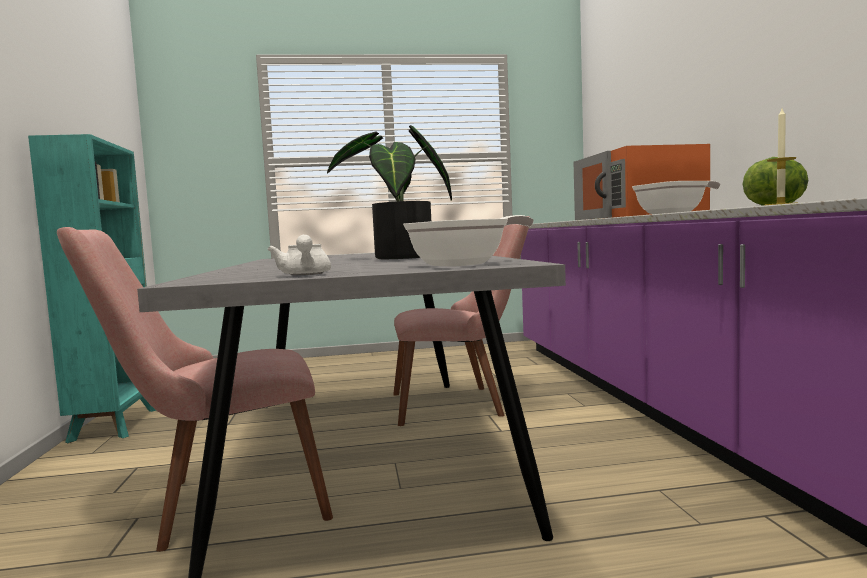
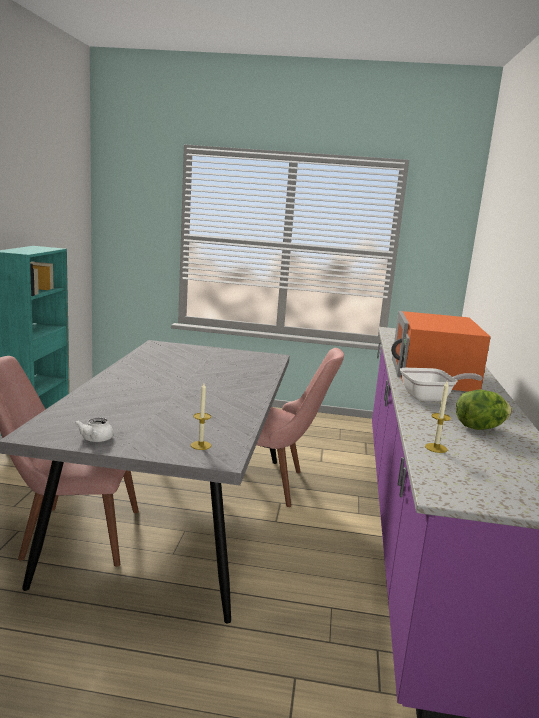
camera: 15 degrees right, 10 degrees up
potted plant [327,125,452,259] -> none
frying pan [403,215,534,267] -> candle [191,383,211,450]

